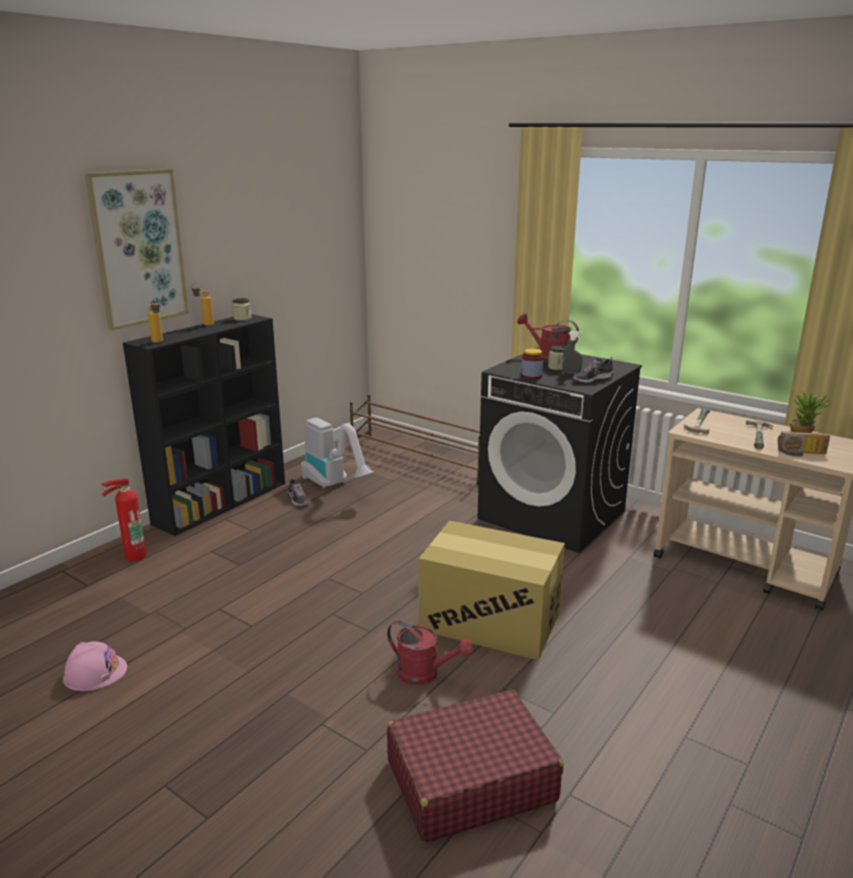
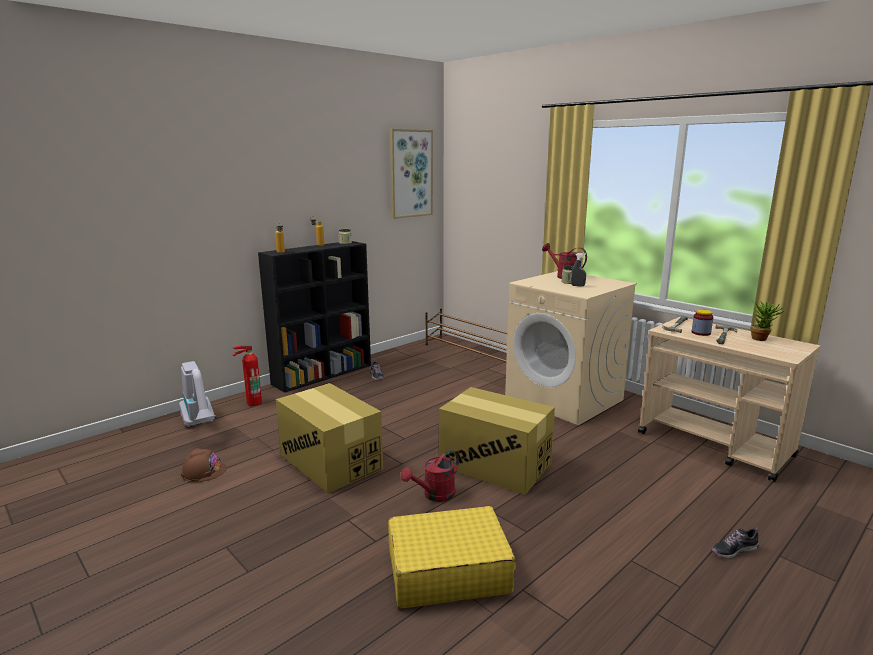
camera: 10 degrees right, 5 degrees down
pink hard hat [63,641,127,691] -> brown hard hat [181,448,226,482]
picture [85,169,188,330] -> picture moved to [390,129,433,219]
vacuum cleaner [301,418,374,488] -> vacuum cleaner moved to [179,361,216,427]
red watering can [387,620,473,685] -> red watering can turned 105 degrees clockwise [401,450,459,502]
red suitcase [387,690,563,843] -> yellow suitcase [388,506,516,608]
black washing machine [478,347,642,553] -> beige washing machine [505,271,637,425]
jar [521,348,543,379] -> jar moved to [692,309,713,336]
shoe [573,357,613,383] -> shoe moved to [712,527,759,558]
radio [778,431,830,457] -> none
none -> cardboard box [276,383,383,493]

